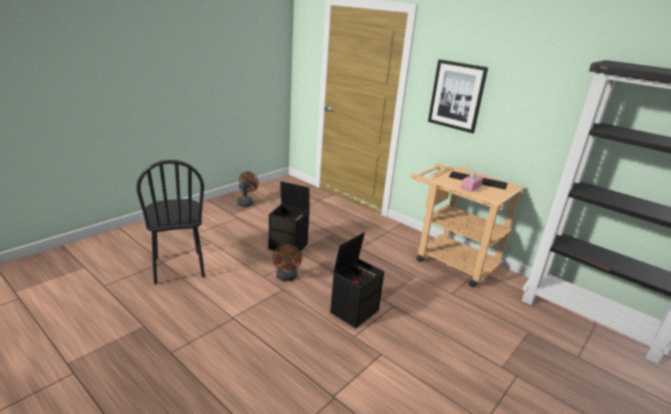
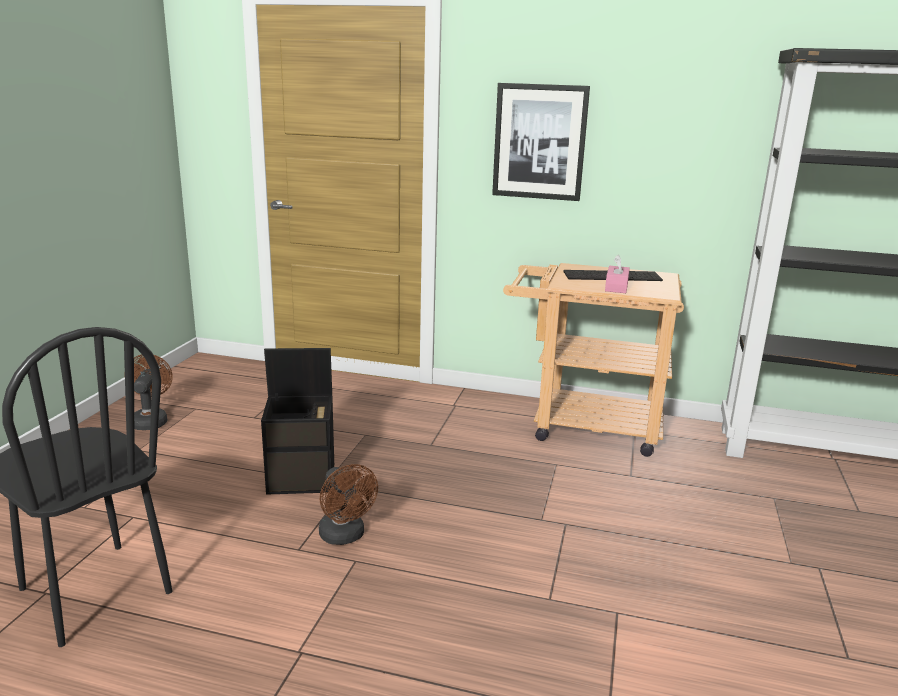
camera: 25 degrees left, 5 degrees down
black storage box [330,232,384,328] -> none

